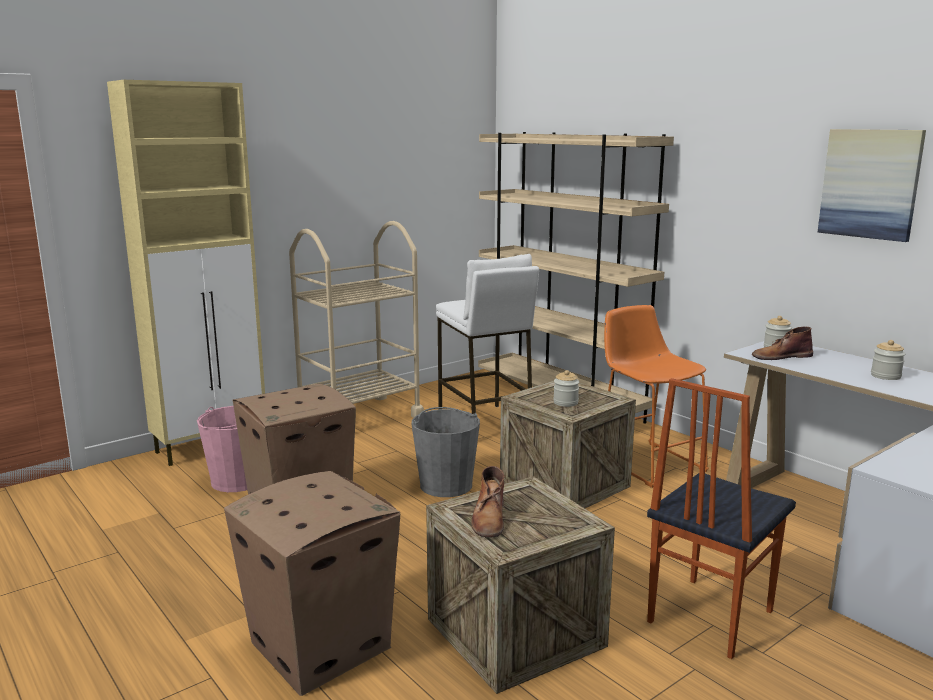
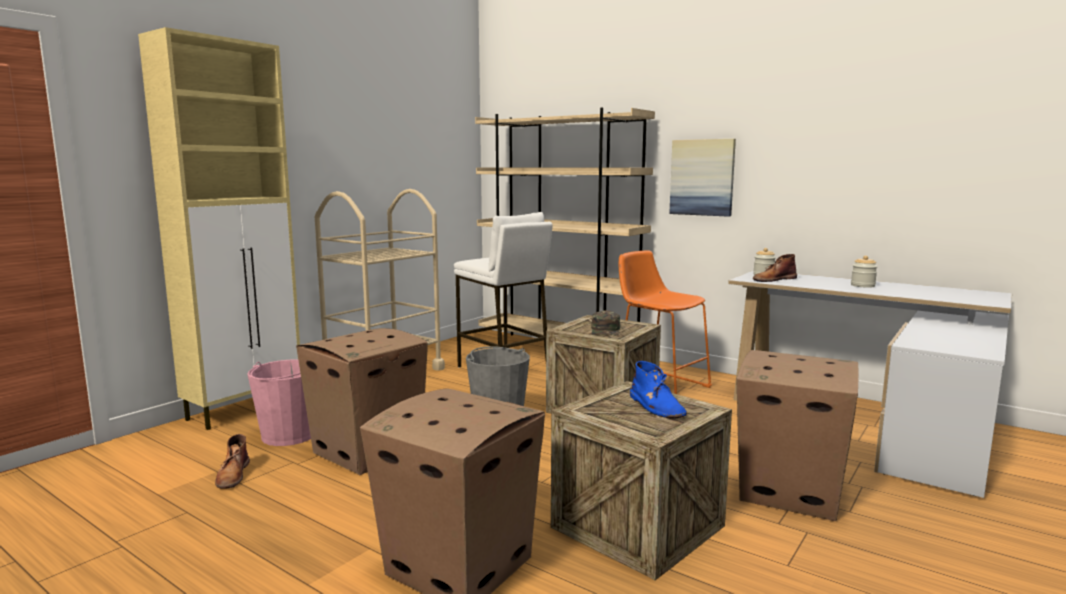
camera: 15 degrees left, 5 degrees down
brown boot [471,466,504,538] -> brown boot moved to [215,434,250,489]
jar [553,370,579,407] -> green cap [591,310,620,335]
chair [647,378,796,659] -> cardboard box [736,350,859,521]
picture [817,129,926,242] -> picture moved to [669,139,736,217]
none -> blue boot [630,361,687,419]

